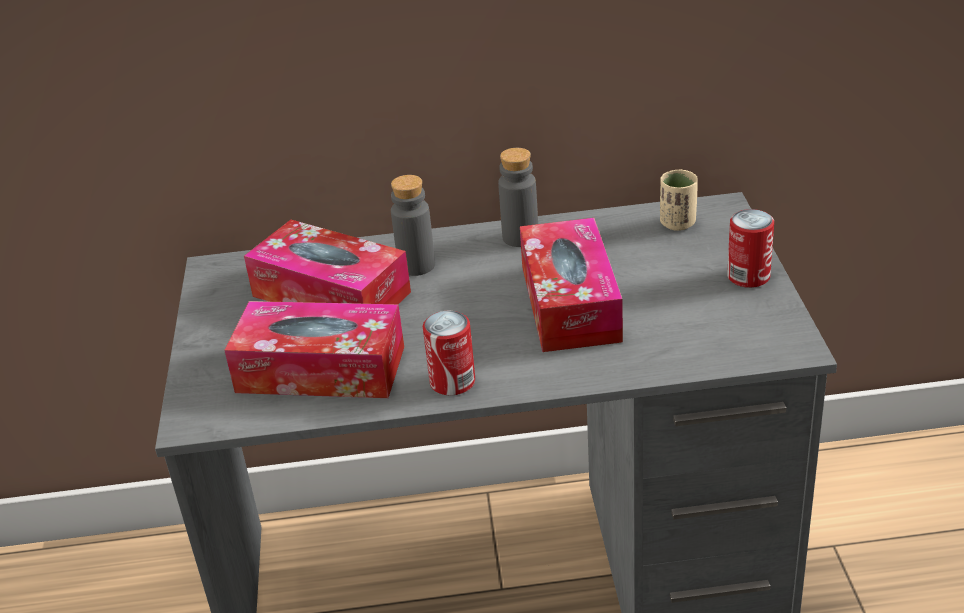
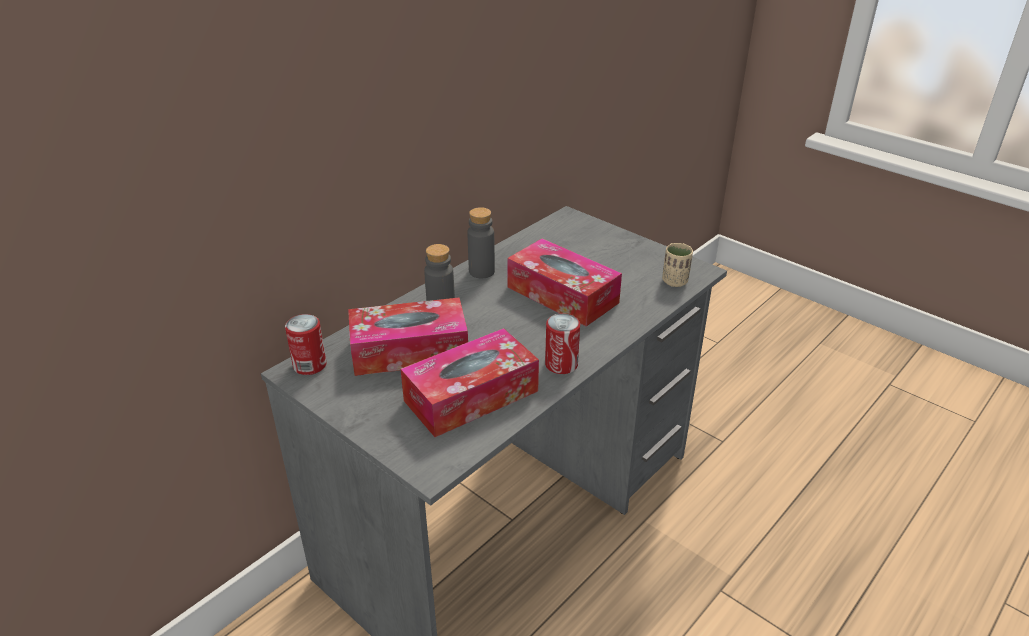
camera: 45 degrees left, 0 degrees up
beige cup [660,169,698,231] -> beige cup moved to [662,243,693,287]
can [727,209,774,288] -> can moved to [285,314,327,375]

